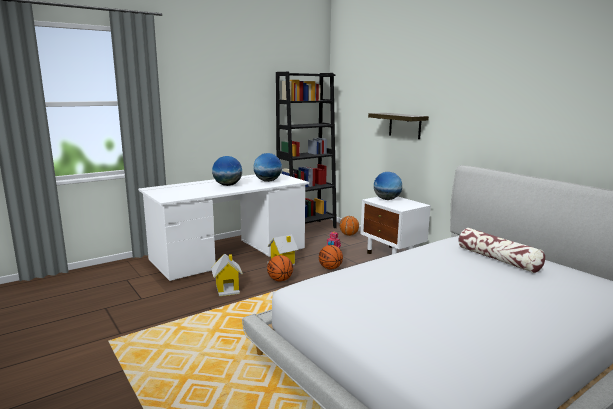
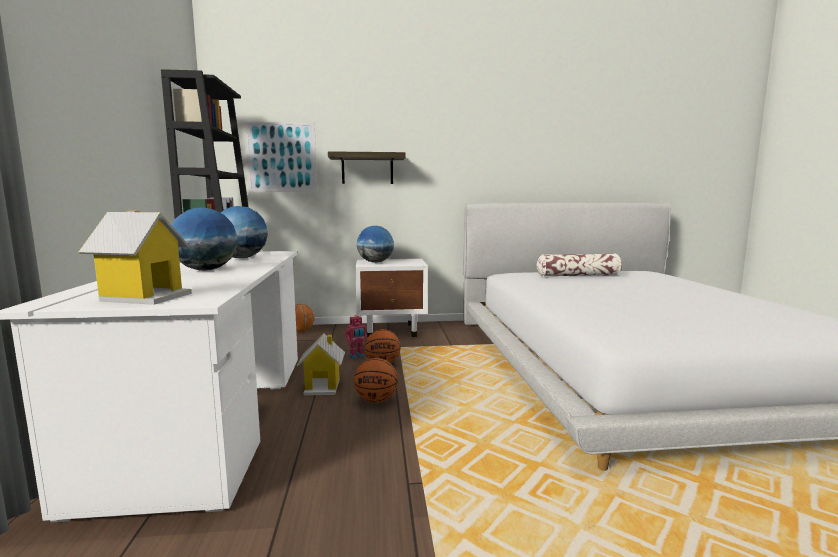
camera: 60 degrees left, 5 degrees down
toy house [211,253,243,296] -> toy house moved to [79,211,192,305]
none -> picture [244,121,317,192]

